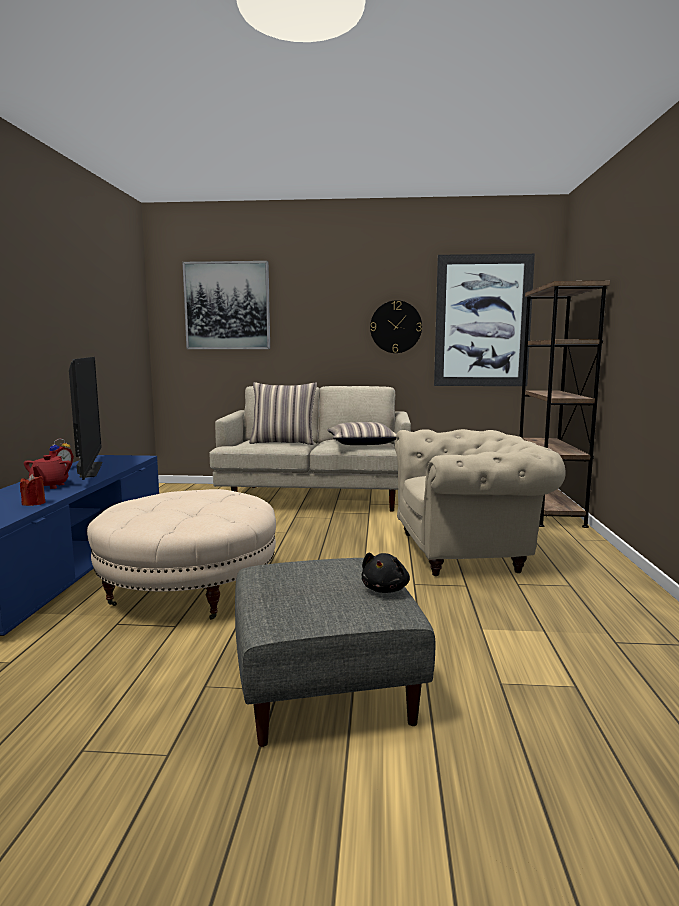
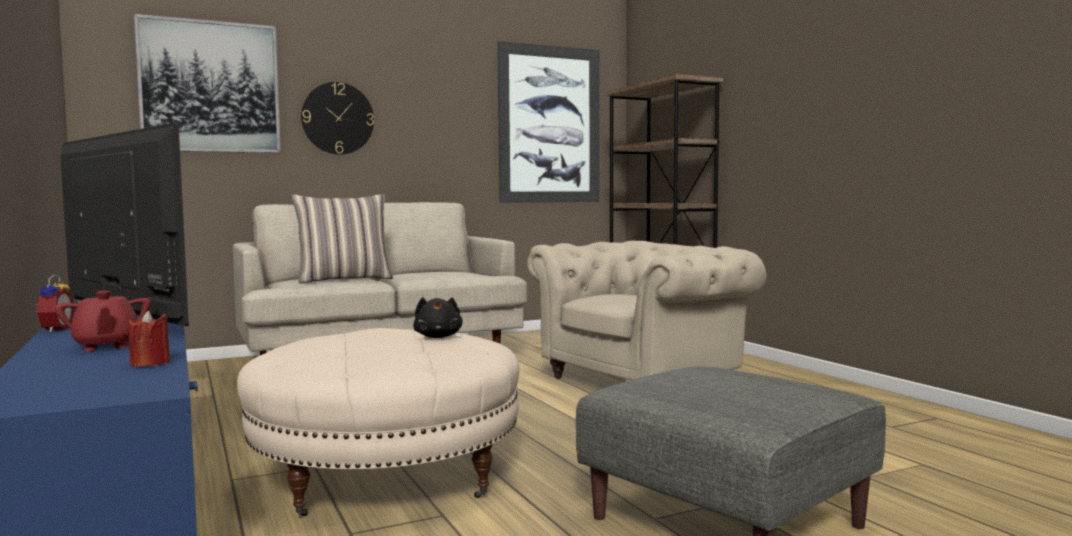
camera: 30 degrees left, 5 degrees down
pillow [327,422,397,445] -> none
black plush toy [362,553,410,593] -> black plush toy moved to [413,297,463,338]
wall clock [370,300,422,353] -> wall clock moved to [301,82,374,155]

